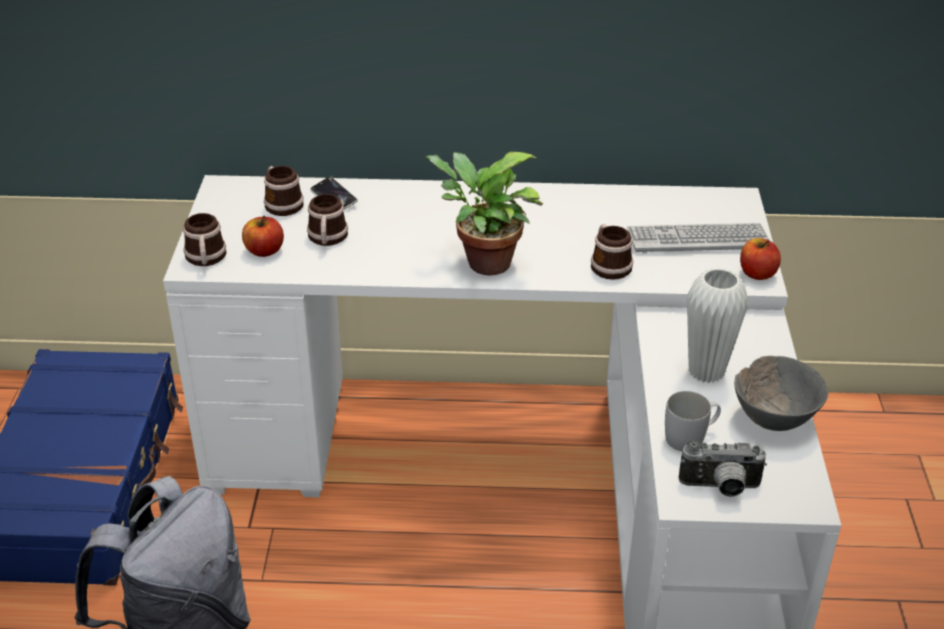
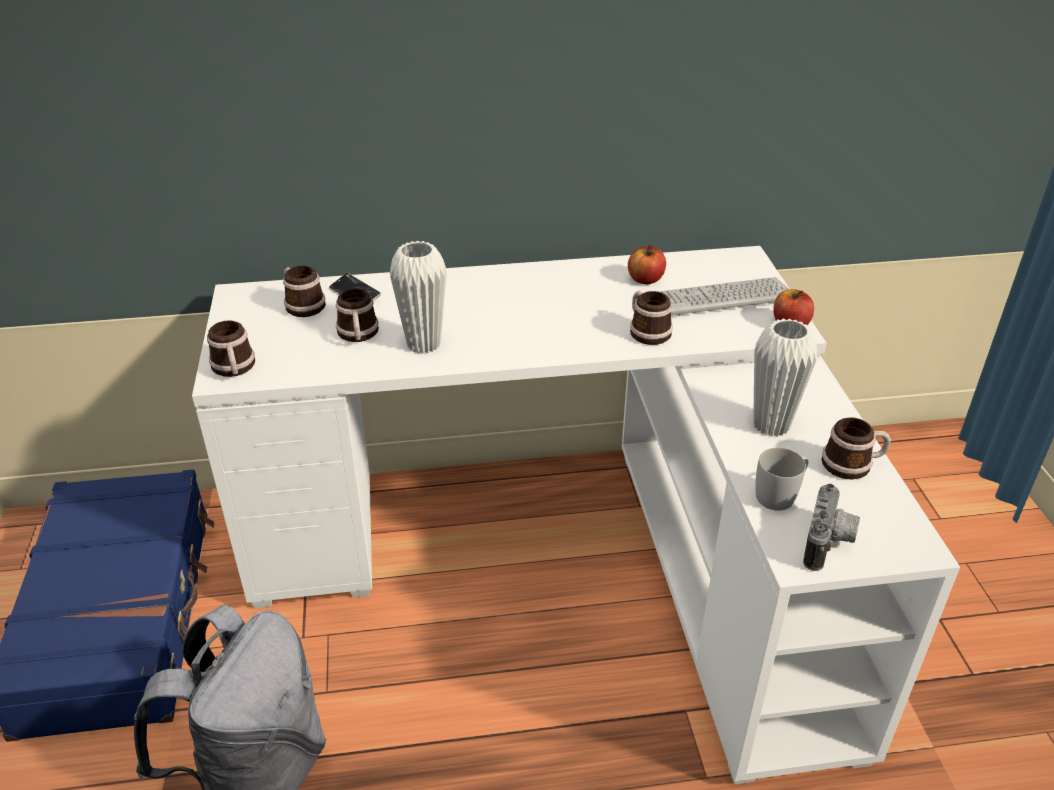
camera: 10 degrees left, 0 degrees up
apple [242,216,284,257] -> apple moved to [628,245,666,284]
potted plant [425,152,543,275] -> none
camera [678,440,767,497] -> camera turned 60 degrees counterclockwise [803,484,860,571]
grey bowl [734,356,828,431] -> mug [821,417,891,479]
none -> white vase [390,241,447,353]

